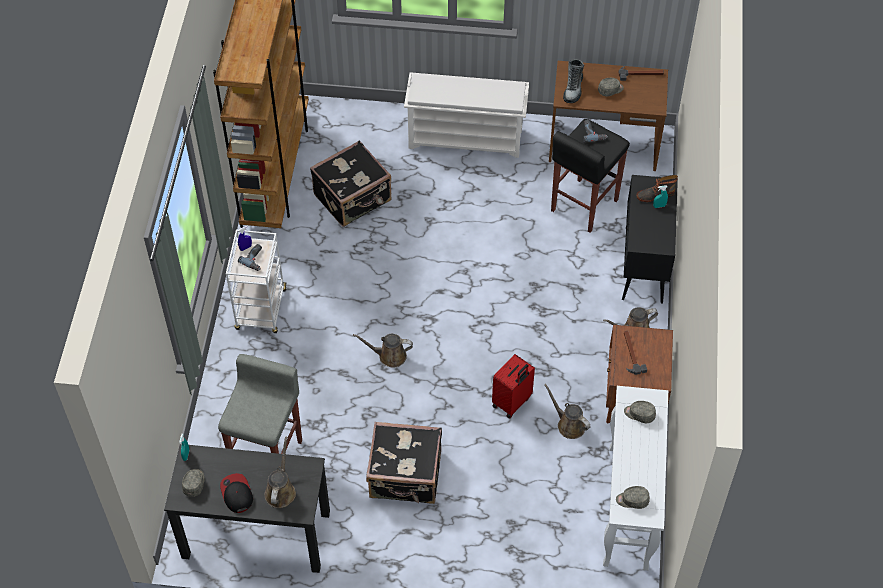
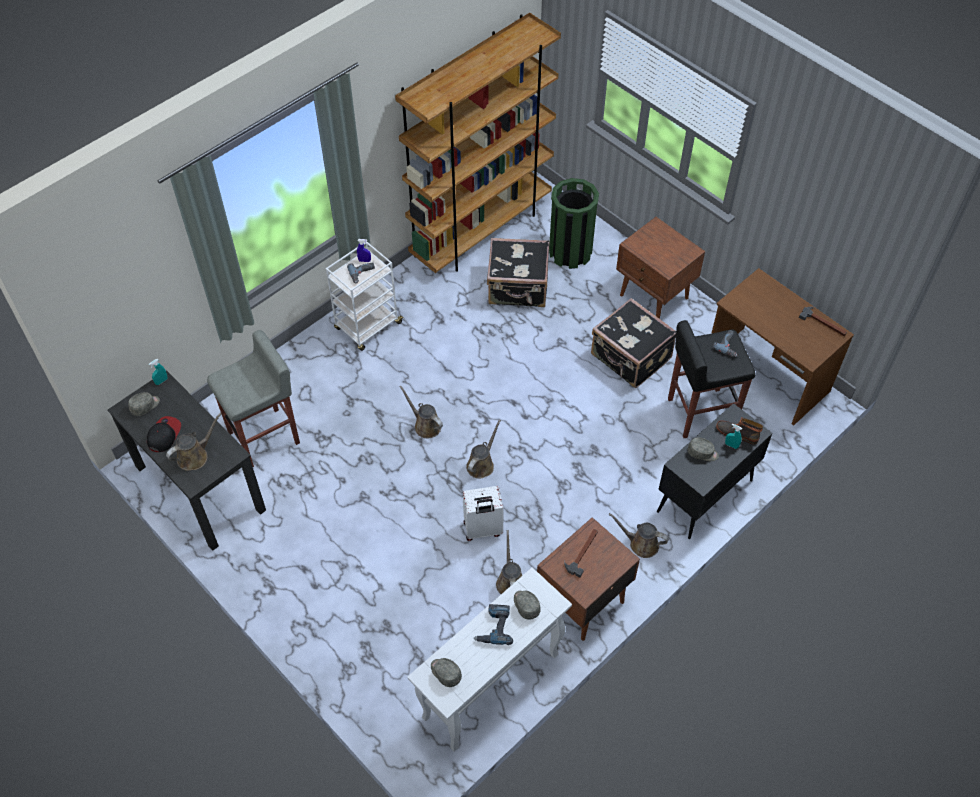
camera: 40 degrees right, 0 degrees up
black suitcase [366,422,442,504] -> black suitcase moved to [591,298,676,388]
white shoe rack [404,73,529,158] -> brown nightstand [616,217,705,319]
red suitcase [492,354,535,419] -> white suitcase [463,486,504,541]
boot [563,59,584,103] -> none
grey cap [598,78,624,96] -> grey cap moved to [688,437,719,461]
none -> brown watering can [466,419,501,478]
none -> power drill [473,604,513,645]
none -> green trash can [549,178,599,269]

